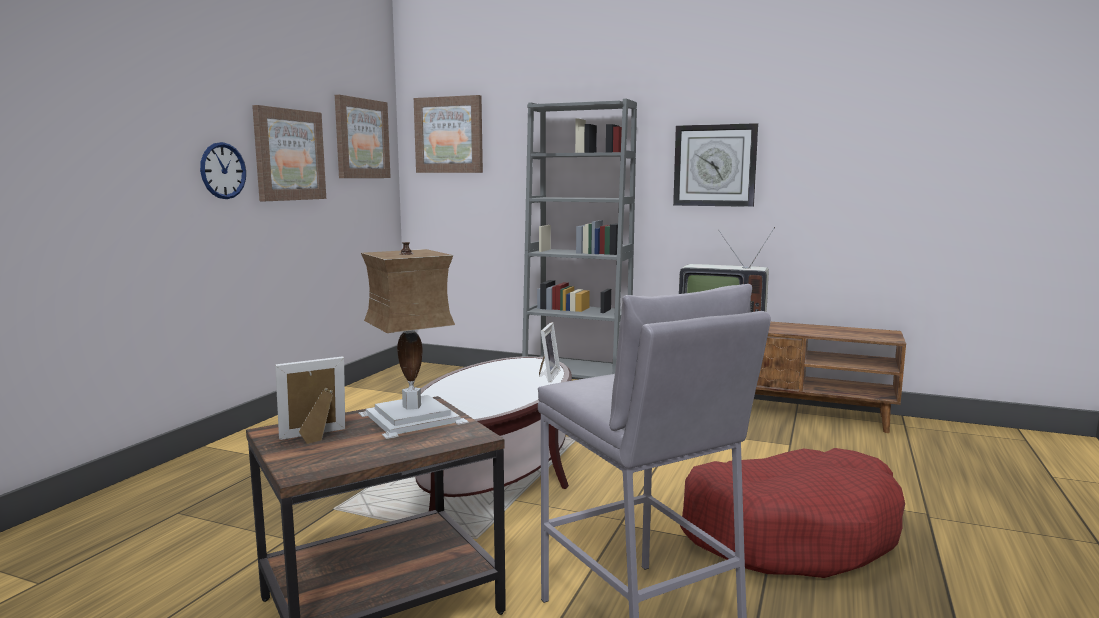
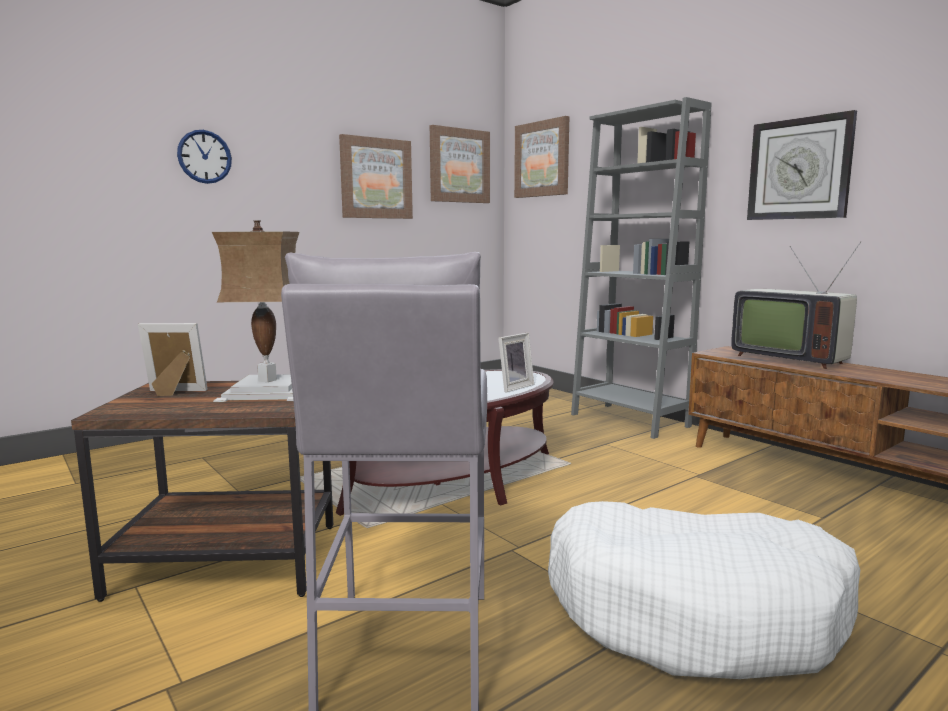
camera: 30 degrees right, 0 degrees up
wall clock [200,142,246,199] -> wall clock moved to [177,130,232,184]
red dog bed [680,448,905,578] -> white dog bed [548,501,860,679]

